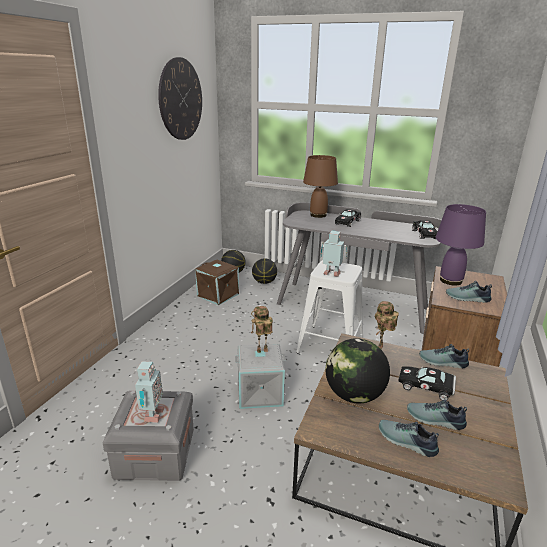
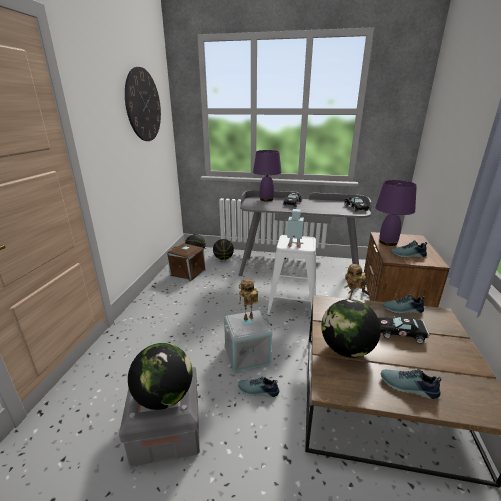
camera: 10 degrees left, 0 degrees up
toy robot [135,361,164,423] -> globe [128,343,193,410]
brown table lamp [303,155,338,218] -> purple table lamp [253,150,282,201]
shoe [407,400,467,430] -> shoe moved to [238,377,279,397]

